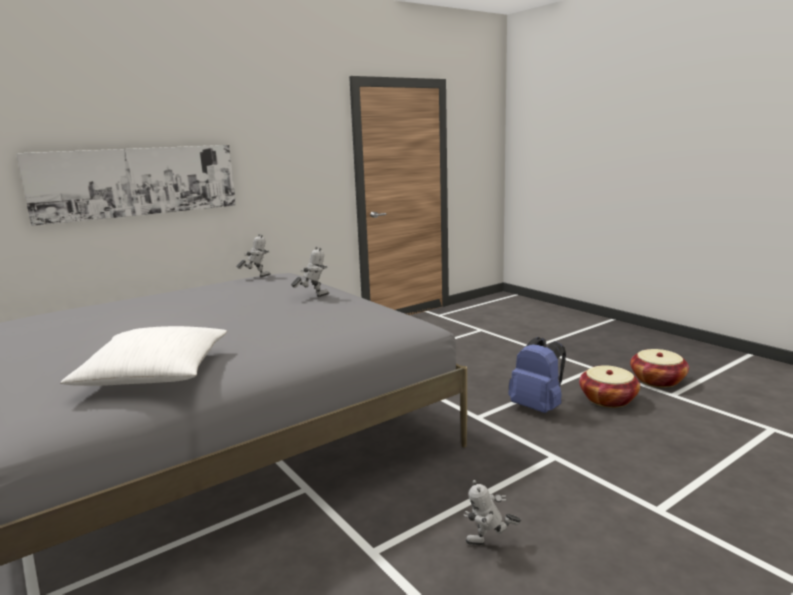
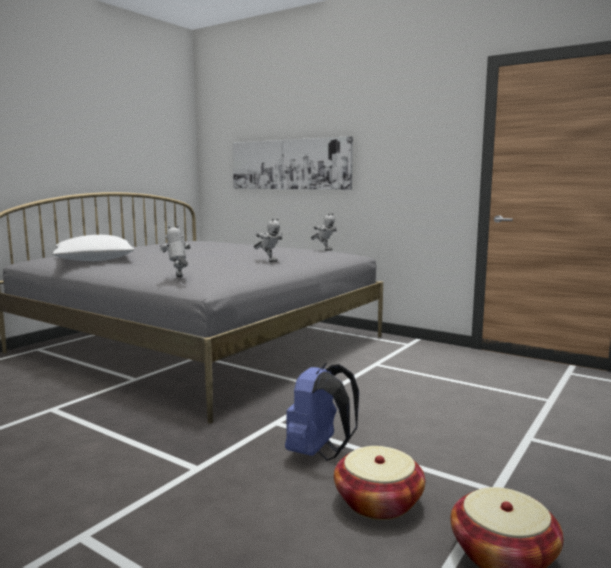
camera: 70 degrees right, 5 degrees down
toy robot [463,480,521,545] -> toy robot moved to [159,225,191,277]

